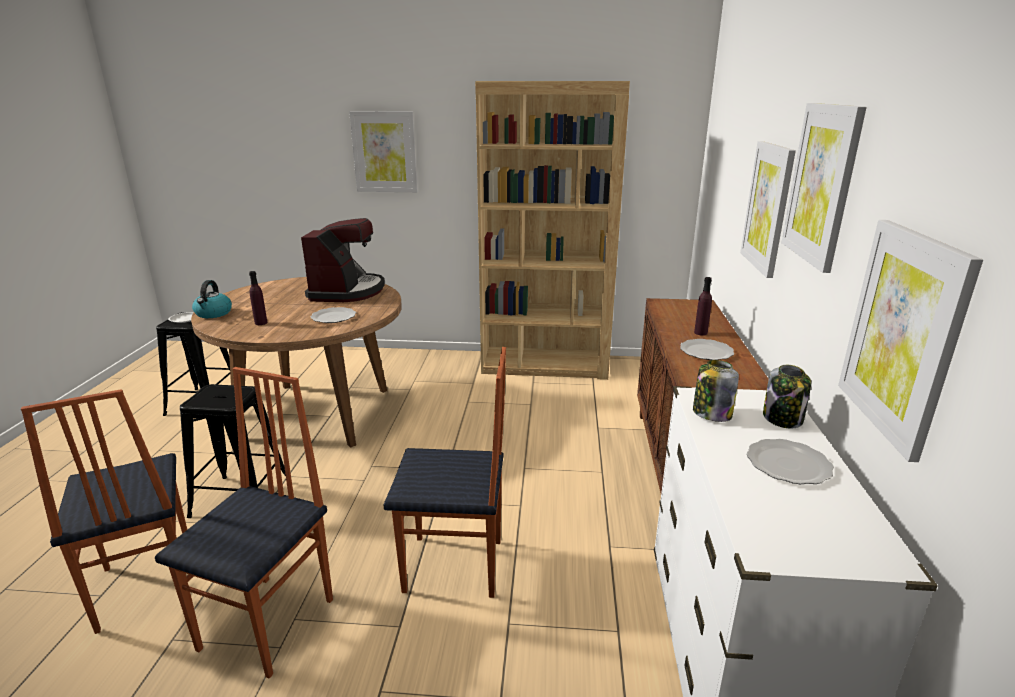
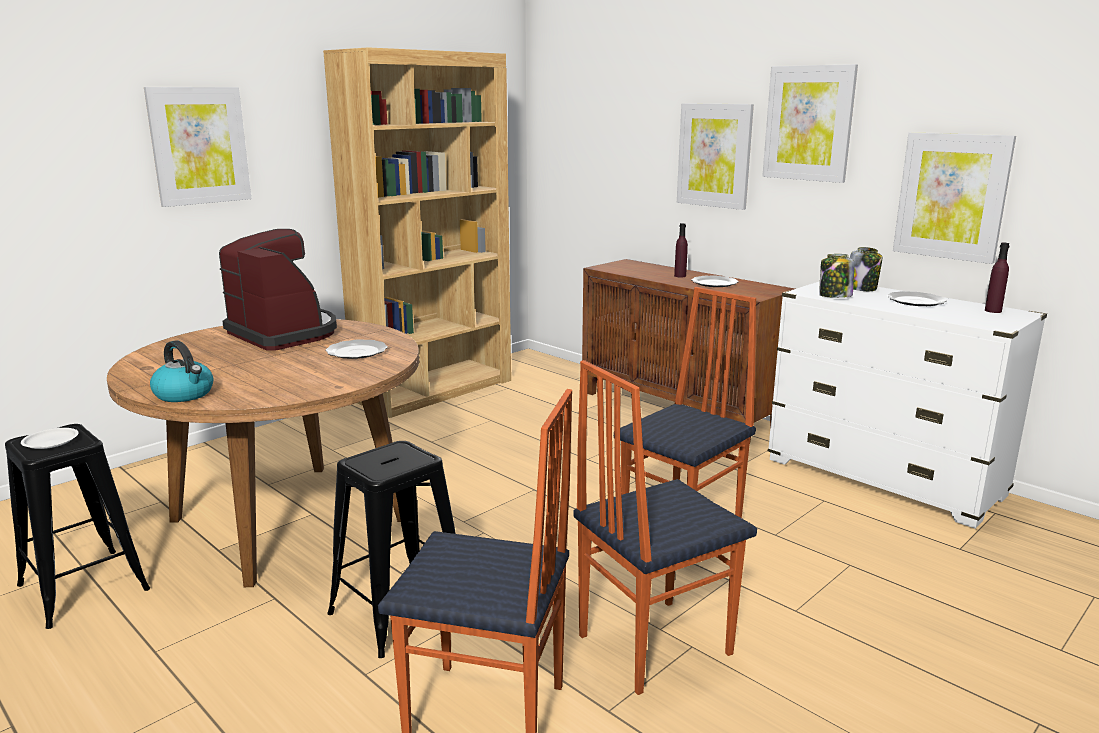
camera: 50 degrees left, 5 degrees down
chair [155,367,333,679] -> chair turned 90 degrees counterclockwise [573,360,757,695]
purple bottle [249,271,268,325] -> purple bottle moved to [985,243,1010,313]

